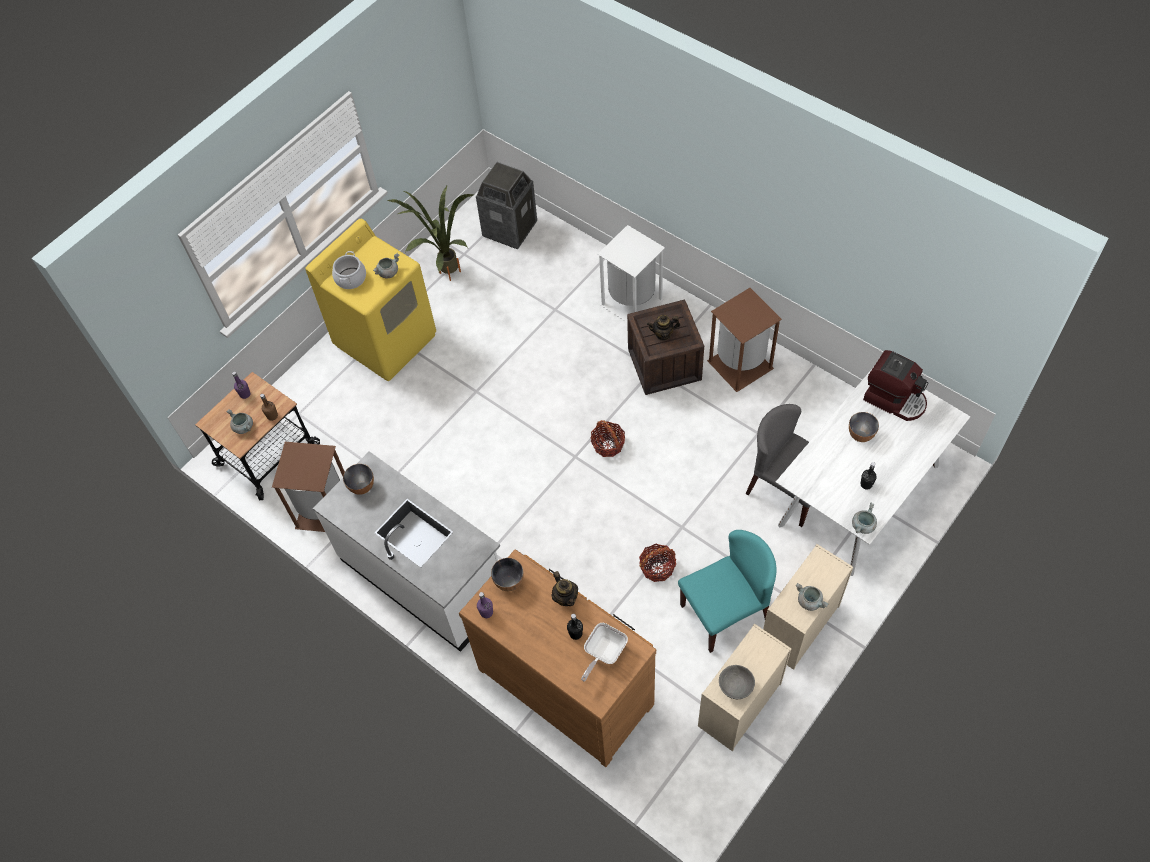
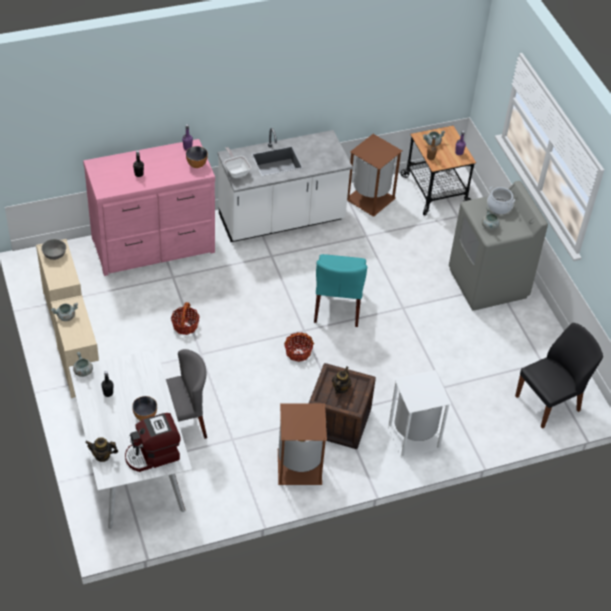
camera: 115 degrees right, 10 degrees down
yellow washing machine [305,219,436,381] -> grey washing machine [449,181,548,311]
bowl [343,464,374,495] -> none
potted plant [387,186,474,281] -> none
brown dresser [459,549,656,767] -> pink dresser [83,139,215,276]
trash can [476,162,537,250] -> black chair [515,323,603,429]
teapot [552,571,578,606] -> teapot moved to [85,437,118,462]
frying pan [581,623,628,681] -> frying pan moved to [224,147,251,178]
turquoise chair [678,530,777,653] -> turquoise chair moved to [314,254,367,327]

